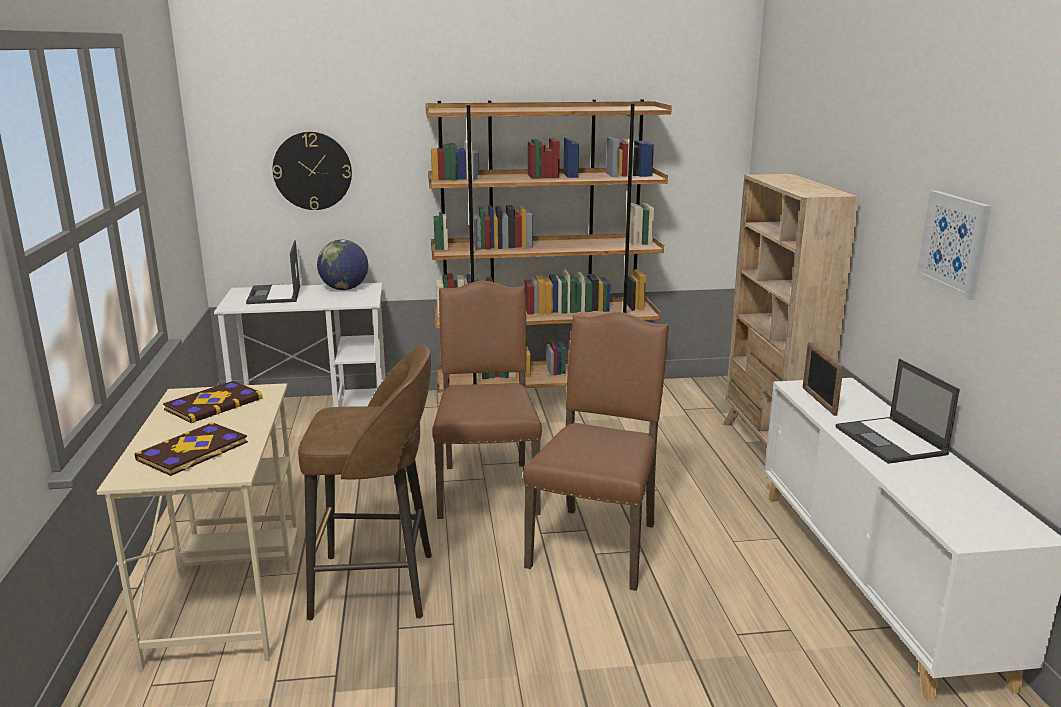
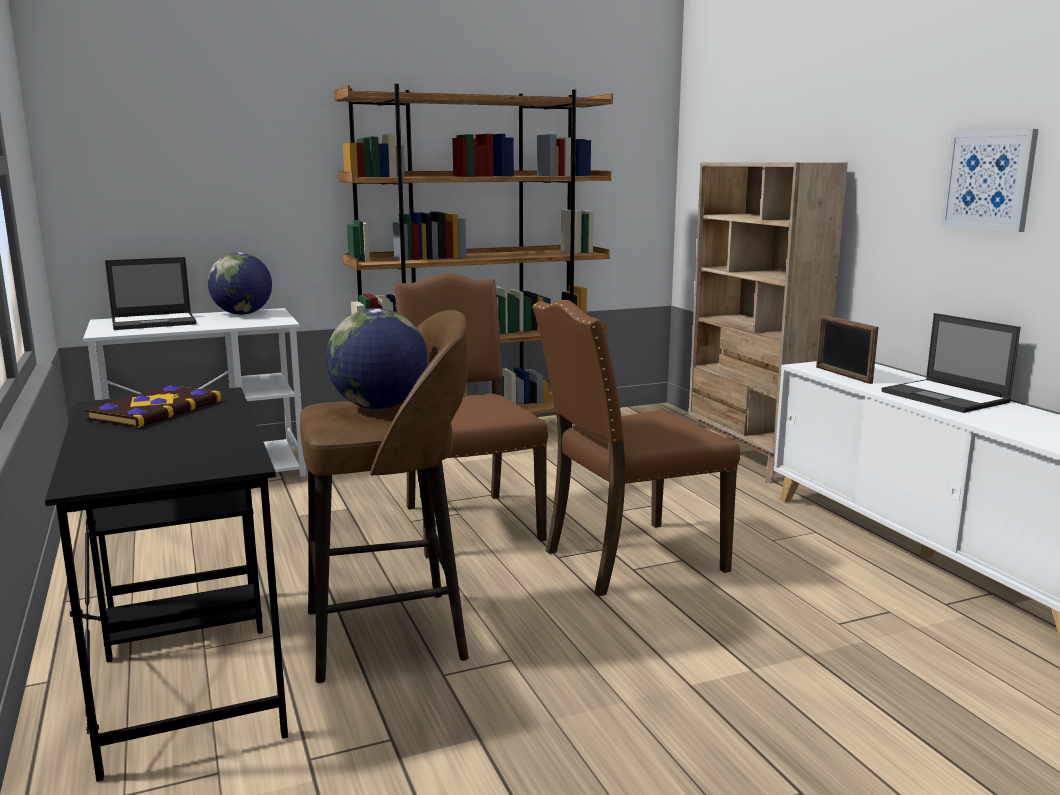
camera: 15 degrees left, 5 degrees down
beige desk [97,383,298,672] -> black desk [45,387,288,782]
book [134,422,248,476] -> none
laptop [246,240,300,304] -> laptop turned 90 degrees counterclockwise [105,257,196,330]
wall clock [273,132,352,210] -> none
brown chair [523,312,669,591] -> brown chair turned 120 degrees counterclockwise [532,300,740,596]
none -> globe [326,308,428,409]

